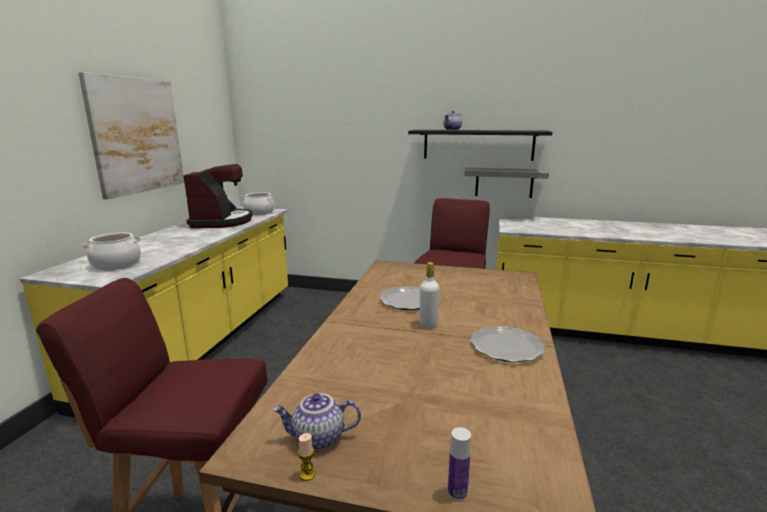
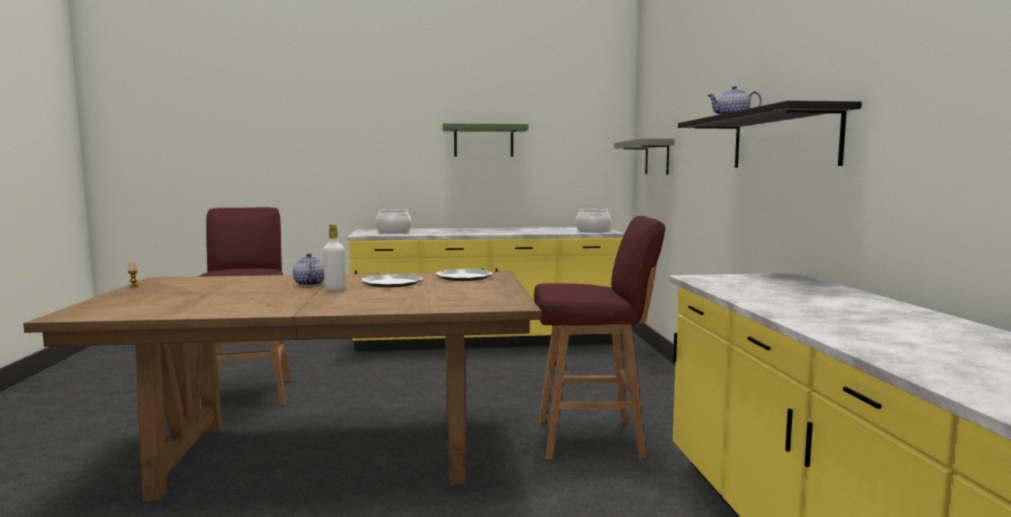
camera: 70 degrees right, 10 degrees down
picture [78,72,184,199] -> green shelf [443,123,529,157]
coffee machine [183,164,252,228] -> none
teapot [273,393,361,450] -> teapot moved to [293,253,324,286]
bottle [448,427,471,500] -> none
grey shelf [464,168,549,198] -> grey shelf moved to [614,138,674,175]
plate [470,326,545,362] -> plate moved to [435,269,493,281]

